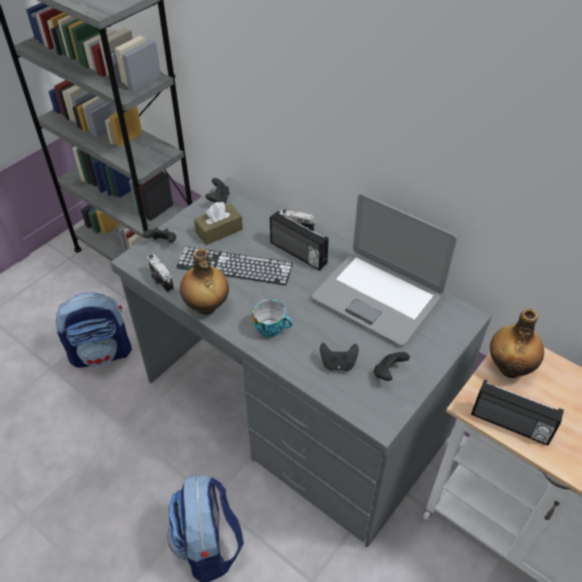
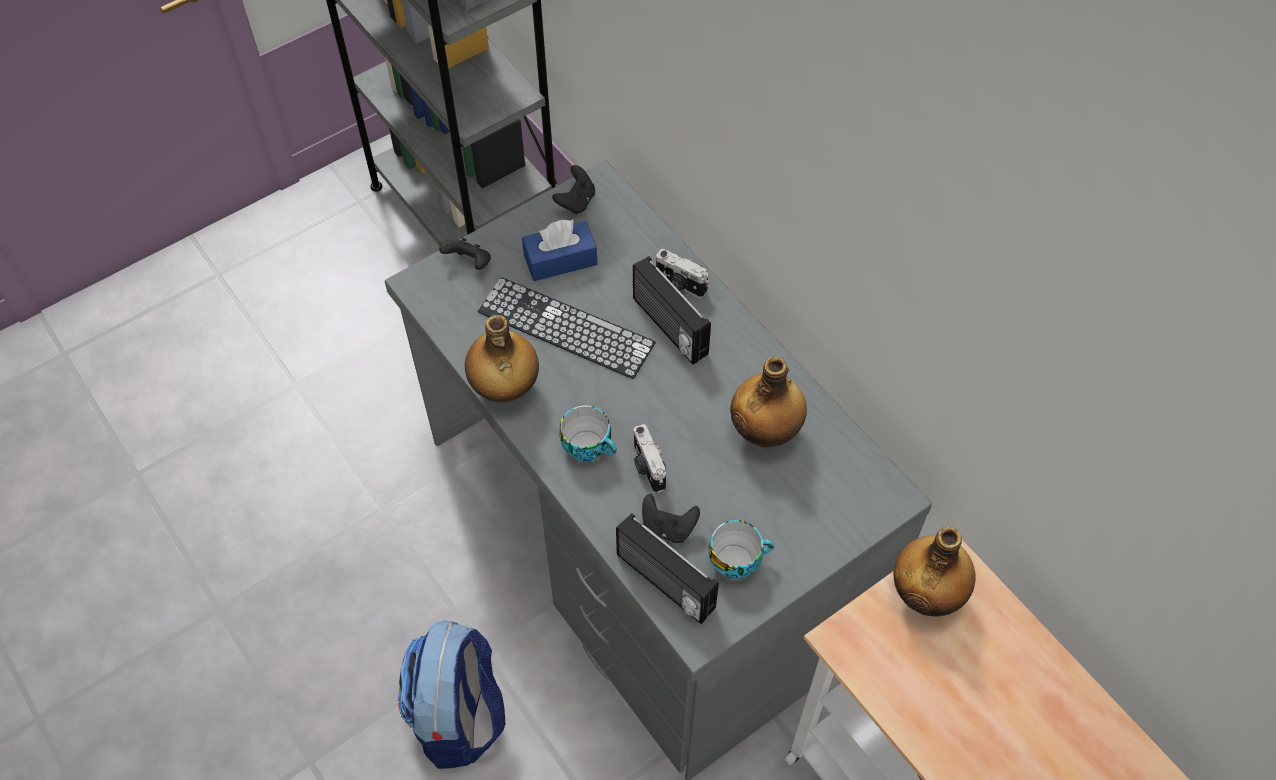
camera: 15 degrees right, 10 degrees up
backpack [55,292,132,368] -> none
camera [147,254,174,293] -> camera moved to [634,424,666,493]
brown tissue box [194,202,243,245] -> blue tissue box [522,219,597,281]
laptop [312,194,457,346] -> bottle [730,356,807,447]
black game controller [374,352,410,381] -> cup [709,520,774,579]
radio [471,380,564,445] -> radio moved to [616,513,719,624]

